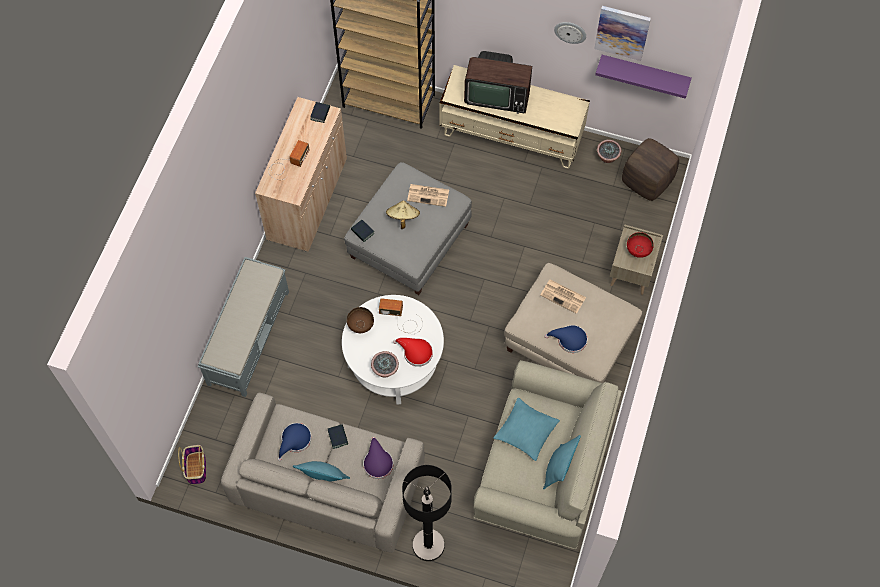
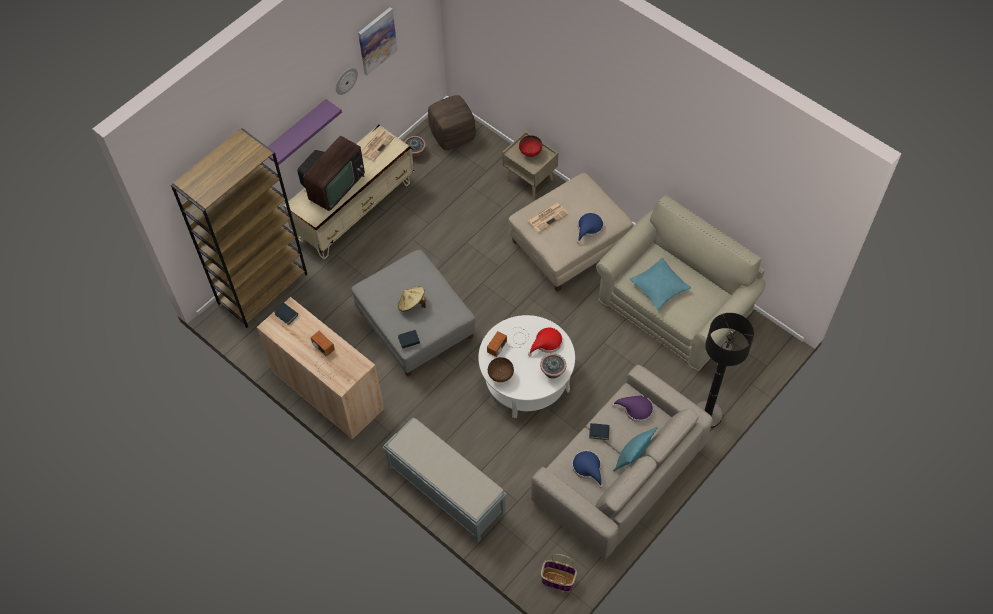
camera: 65 degrees left, 5 degrees down
newspaper [407,184,449,207] -> newspaper moved to [361,130,395,161]
turquoise pillow [543,435,581,489] -> none
purple shelf [595,55,692,99] -> purple shelf moved to [268,99,342,165]

